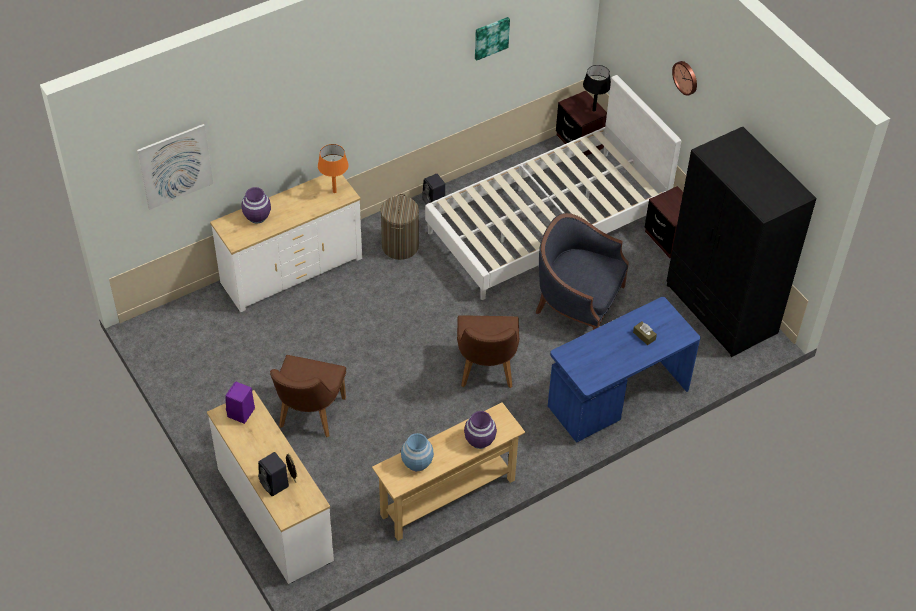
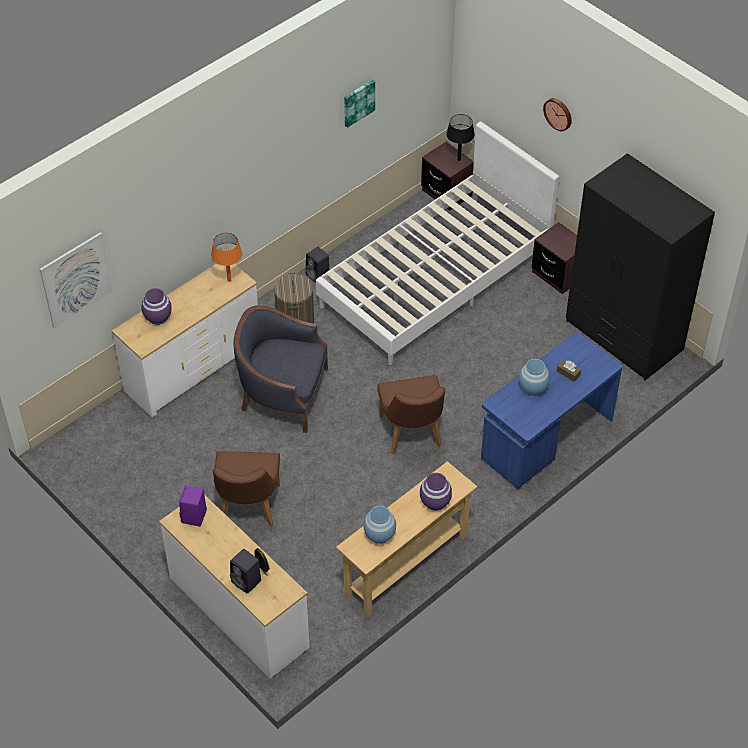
camera: 10 degrees left, 0 degrees up
blue armchair [535,213,629,330] -> blue armchair moved to [234,305,328,433]
none -> blue vase [519,359,550,396]

